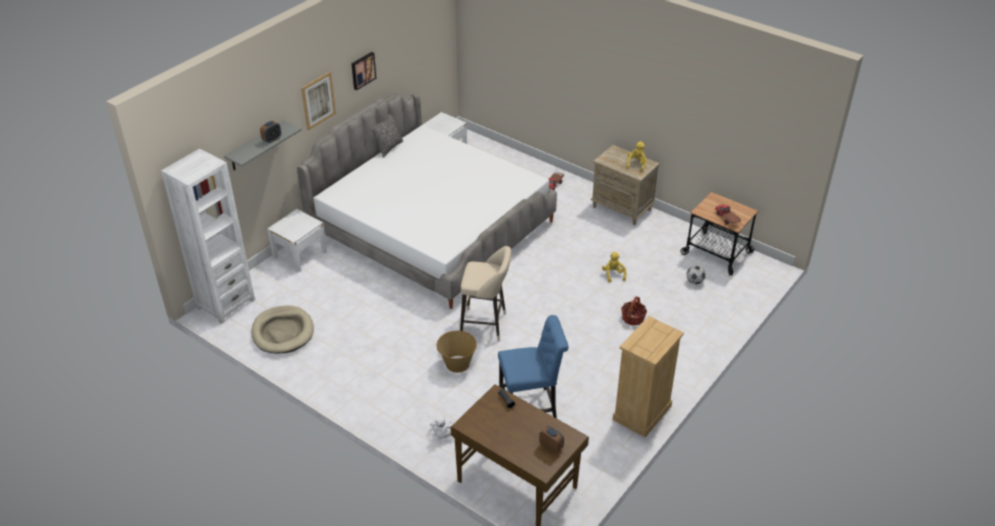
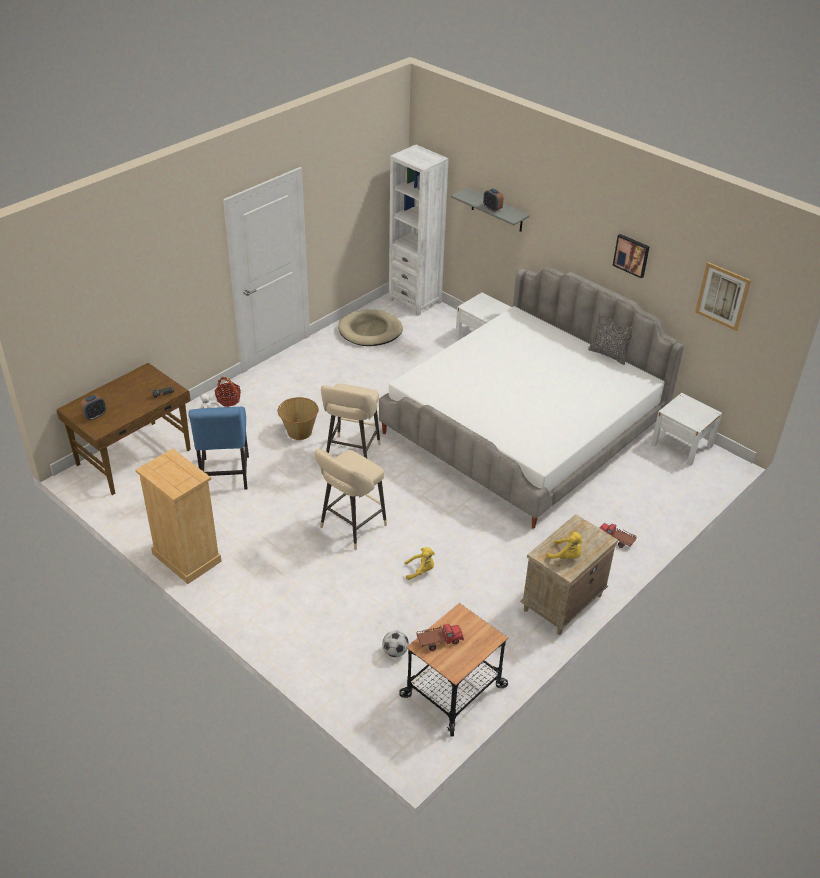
camera: 95 degrees right, 0 degrees up
picture [301,72,336,130] -> picture moved to [695,262,751,331]
basket [621,297,647,325] -> basket moved to [214,377,241,407]
none -> beige stool [315,449,387,550]

